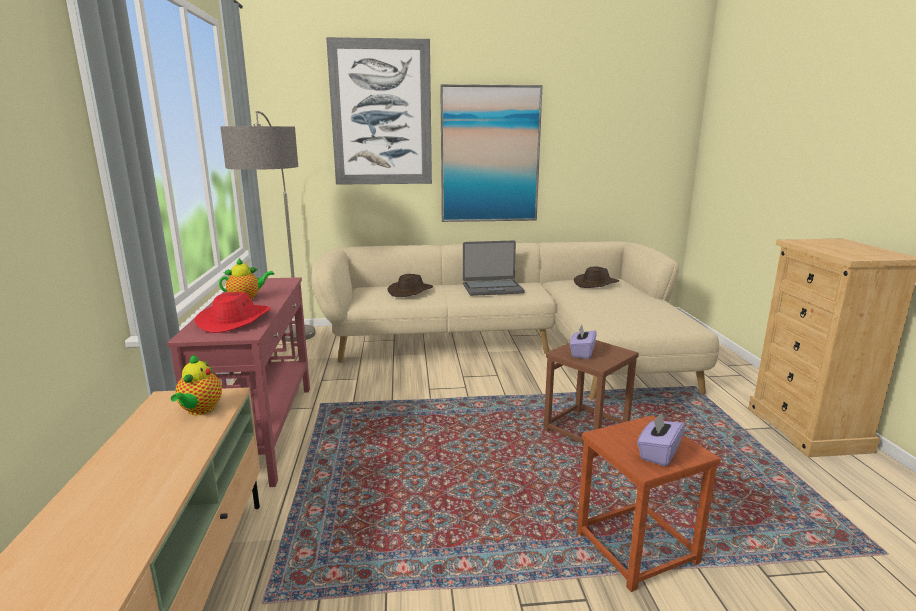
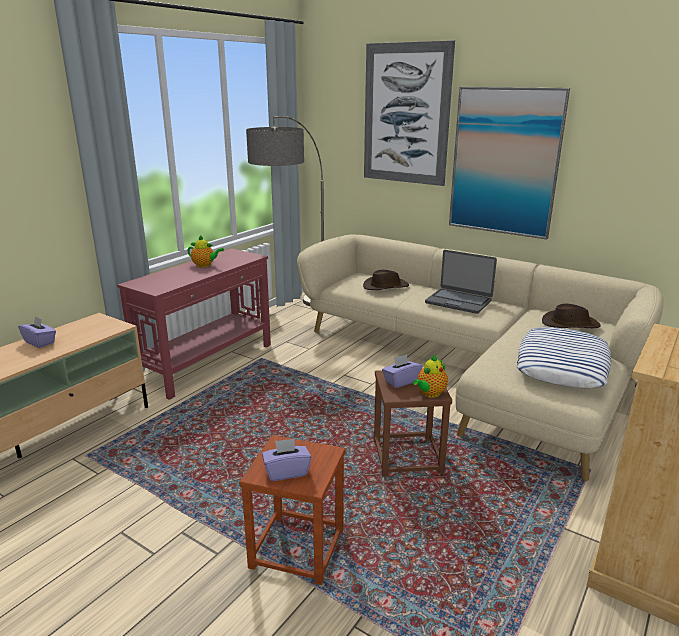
camera: 40 degrees right, 5 degrees up
teapot [171,354,222,415] -> teapot moved to [413,355,448,398]
red hat [194,292,270,333] -> none
none -> purple tissue box [18,316,56,348]
none -> pillow [517,327,611,388]

